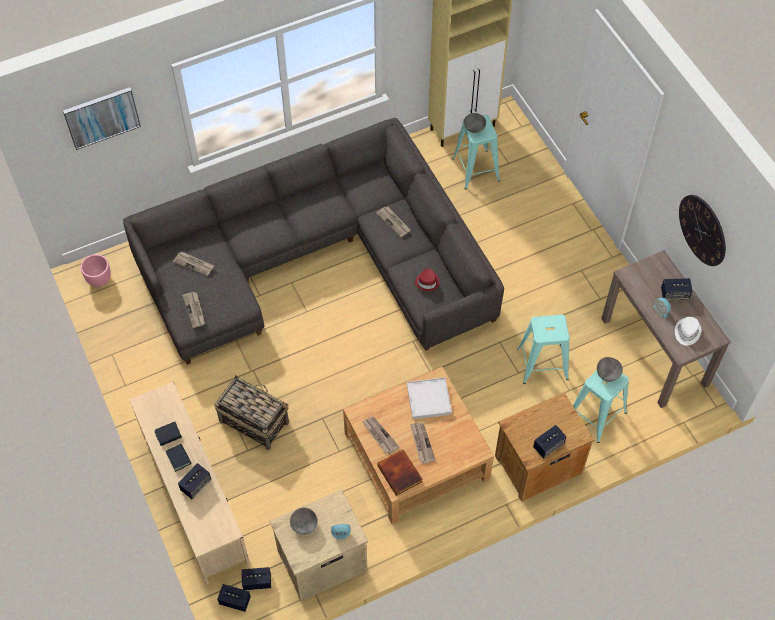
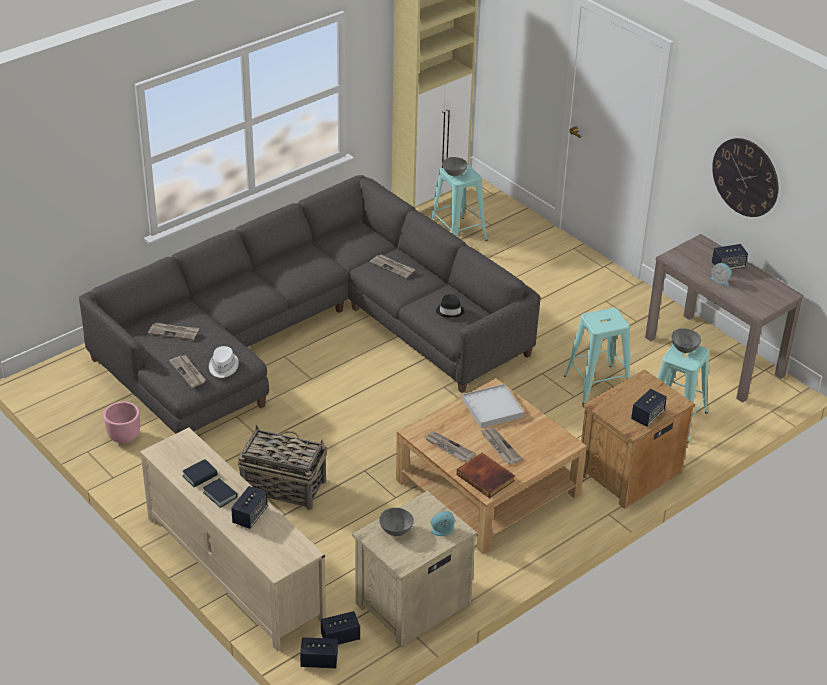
camera: 15 degrees left, 20 degrees down
picture [63,87,141,150] -> none
pink planter [80,254,111,287] -> pink planter moved to [104,402,140,444]
red hat [415,268,440,291] -> black hat [436,294,464,318]
white hat [675,317,701,346] -> white hat moved to [209,346,239,378]

